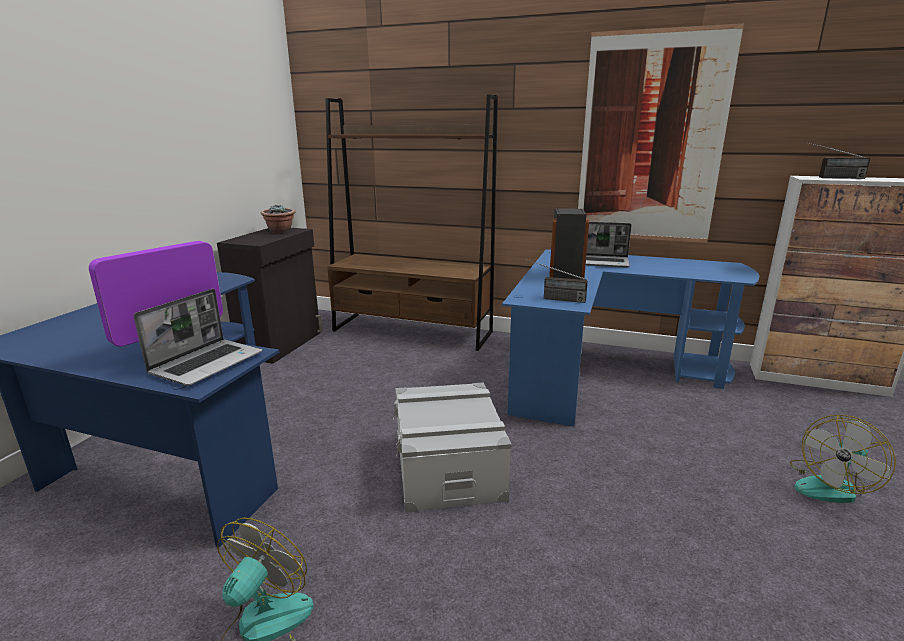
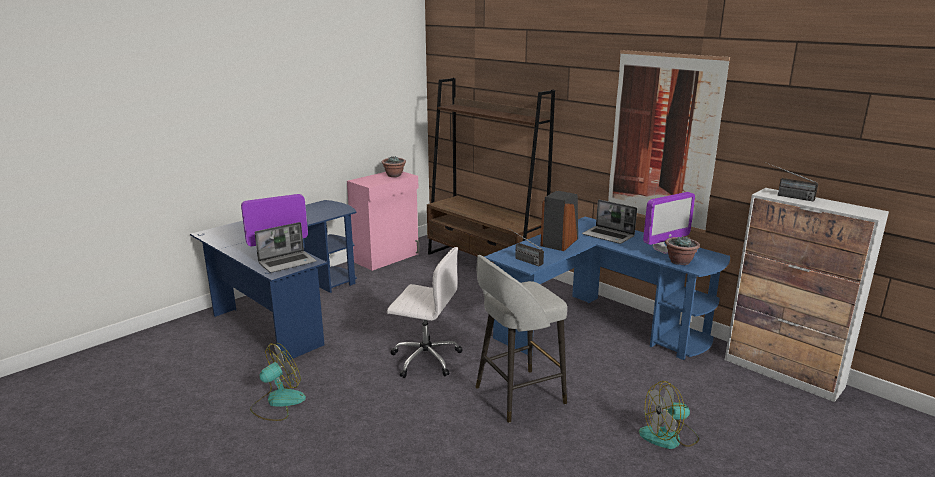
camera: 25 degrees right, 0 degrees up
black cabinet [217,228,323,364] -> pink cabinet [347,172,419,271]
grey storage box [393,382,512,513] -> white office chair [387,247,463,378]
none -> grey stool [475,255,567,423]
none -> monitor [643,192,695,254]
none -> potted plant [665,236,700,265]

